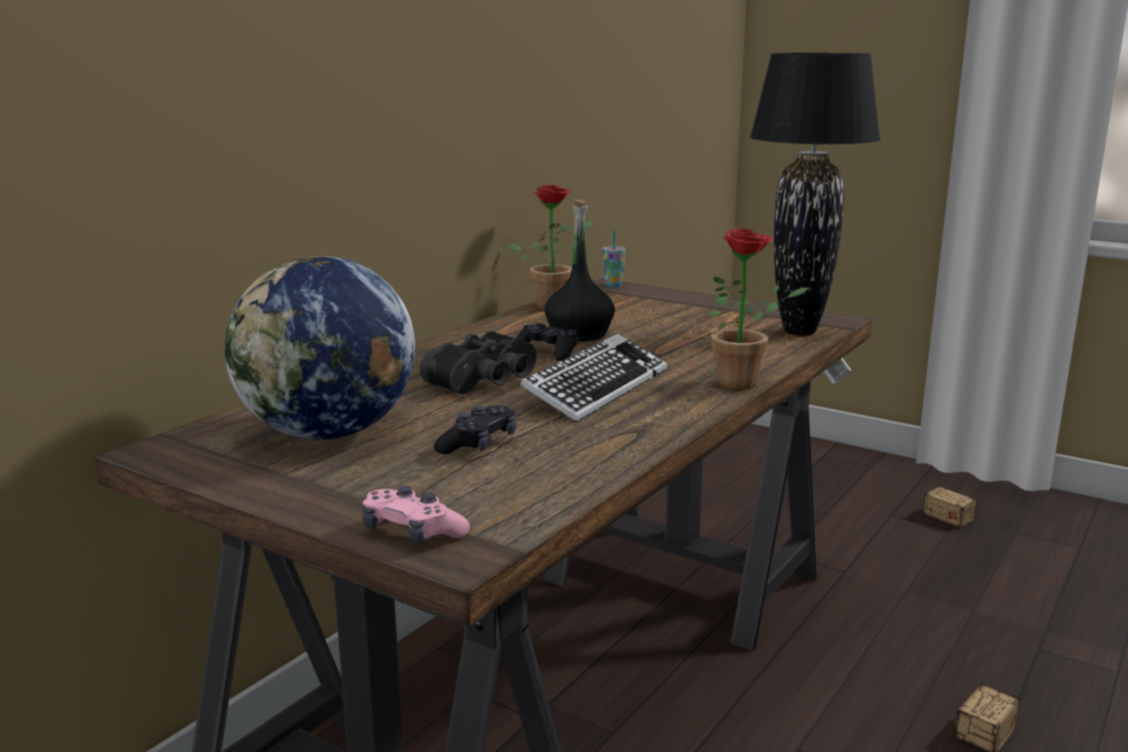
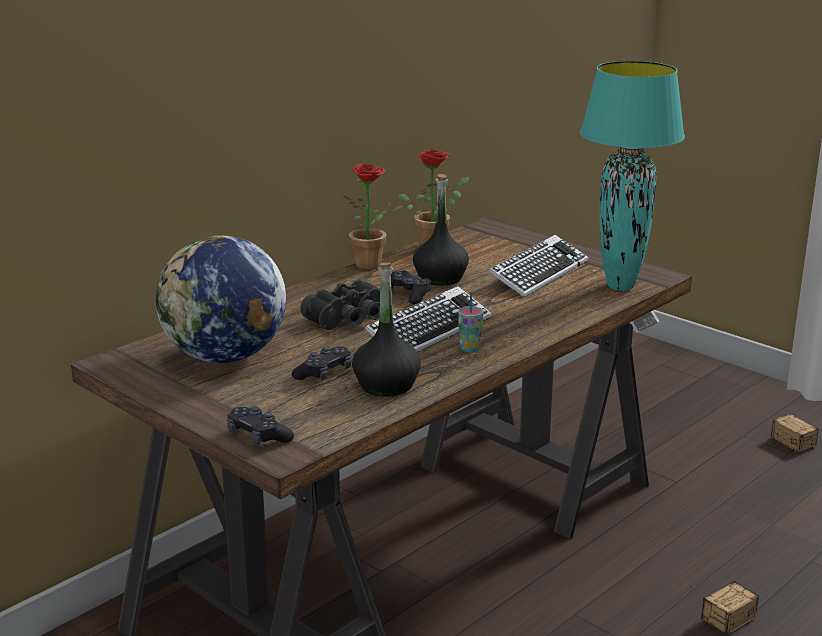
camera: 10 degrees right, 5 degrees up
pink game controller [362,486,470,544] -> black game controller [227,406,294,445]
cup [602,229,626,287] -> cup moved to [458,292,483,352]
potted plant [708,228,809,390] -> potted plant moved to [344,164,403,270]
black table lamp [750,53,880,336] -> turquoise table lamp [580,61,685,291]
none -> black bottle [352,262,421,397]
none -> keyboard [489,235,588,298]

